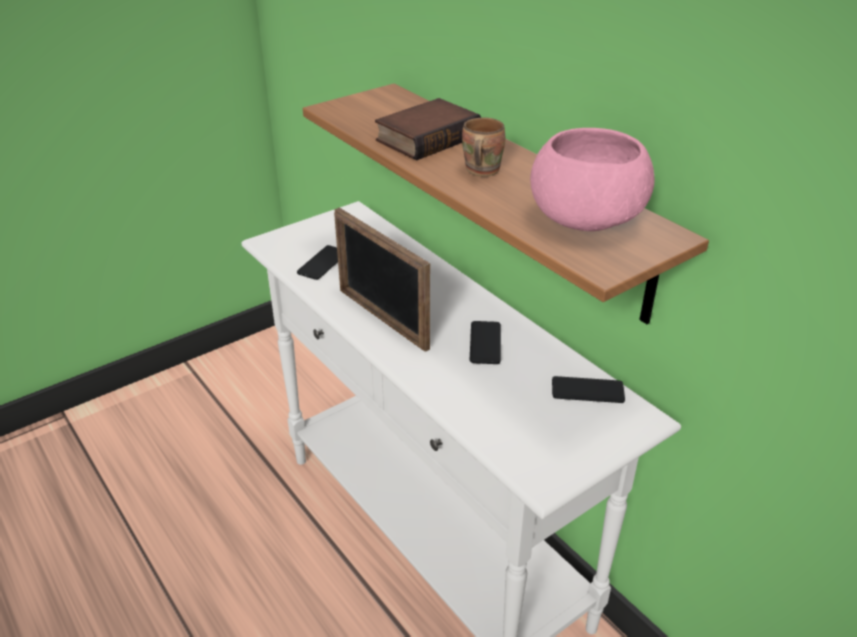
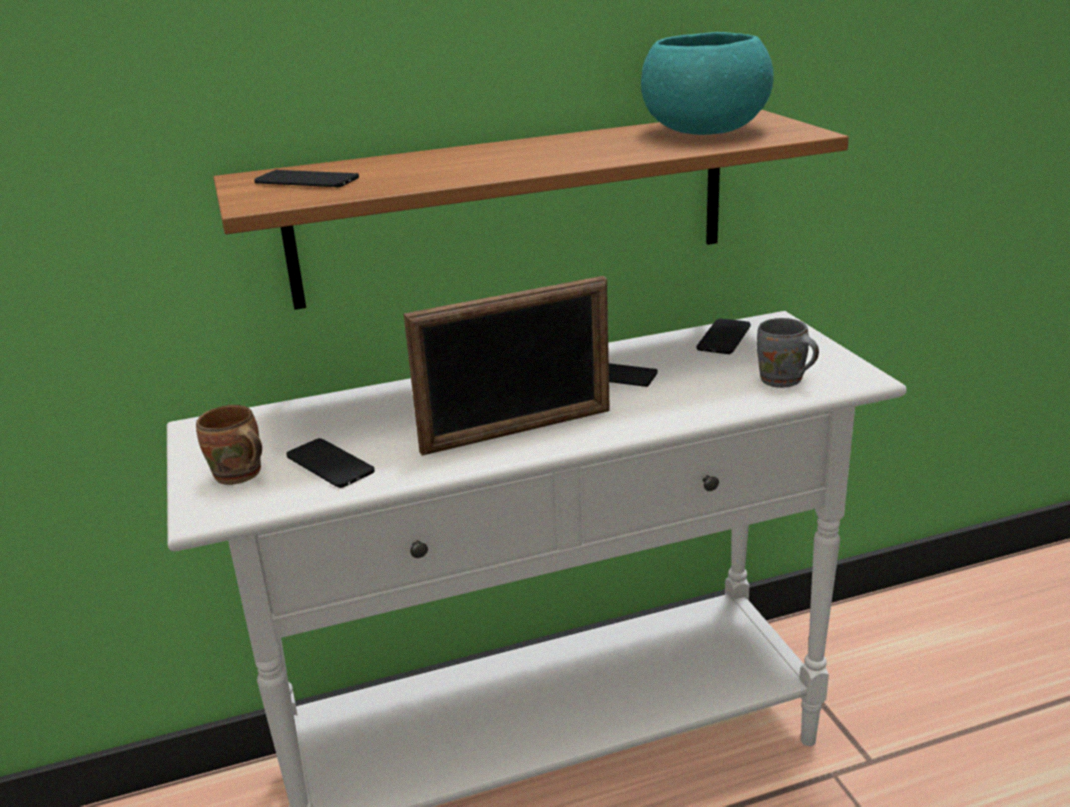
camera: 70 degrees left, 10 degrees down
book [375,98,481,161] -> none
brown mug [462,117,505,177] -> brown mug moved to [196,405,262,485]
pink bowl [530,128,655,231] -> turquoise bowl [641,32,774,135]
none -> phone [254,170,359,188]
none -> grey mug [757,318,819,388]

